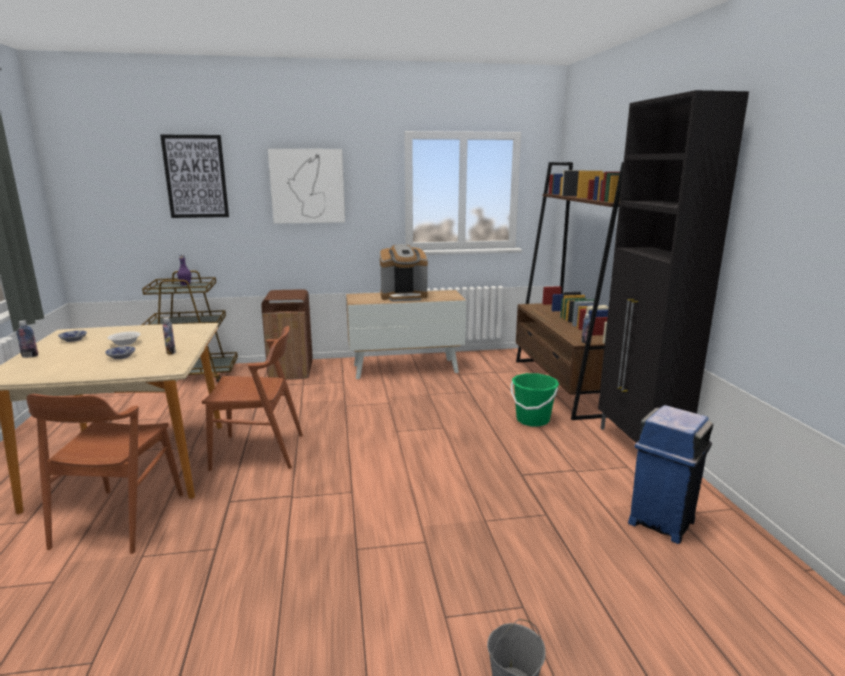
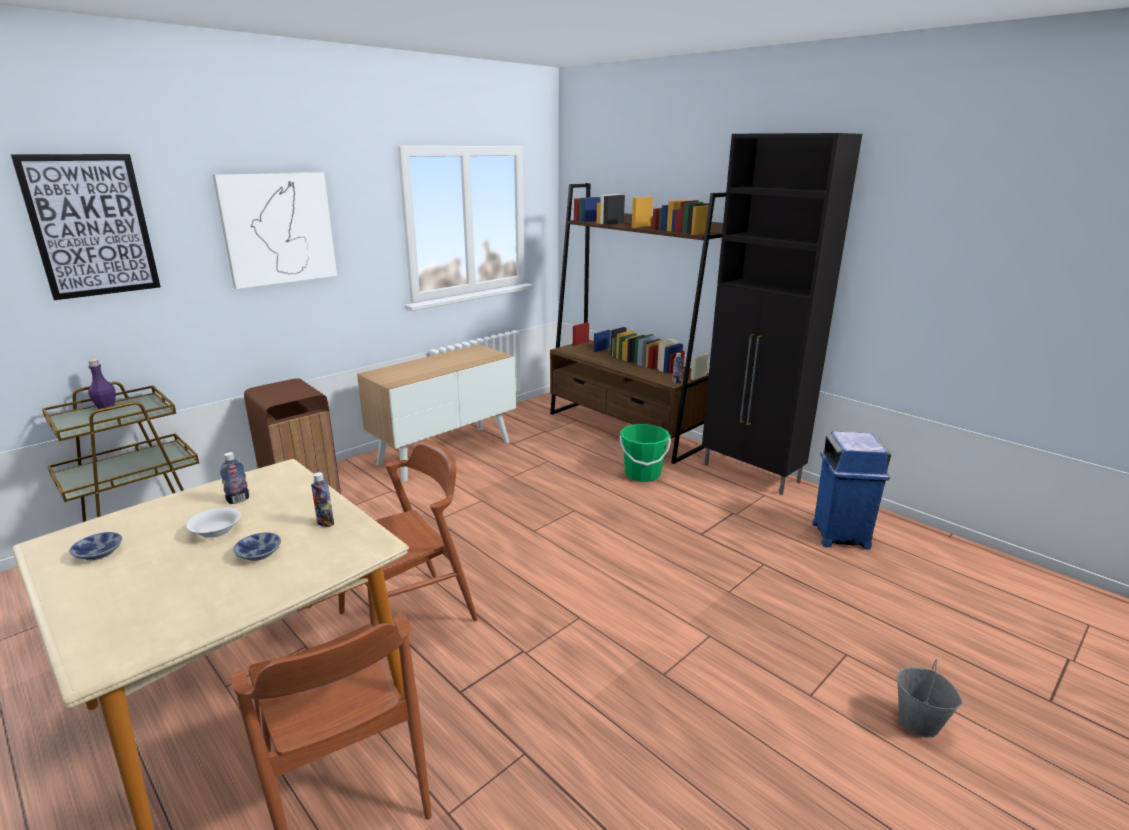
camera: 35 degrees left, 5 degrees up
bottle [16,320,38,358] -> bottle moved to [220,452,249,504]
coffee machine [380,244,428,302] -> none

